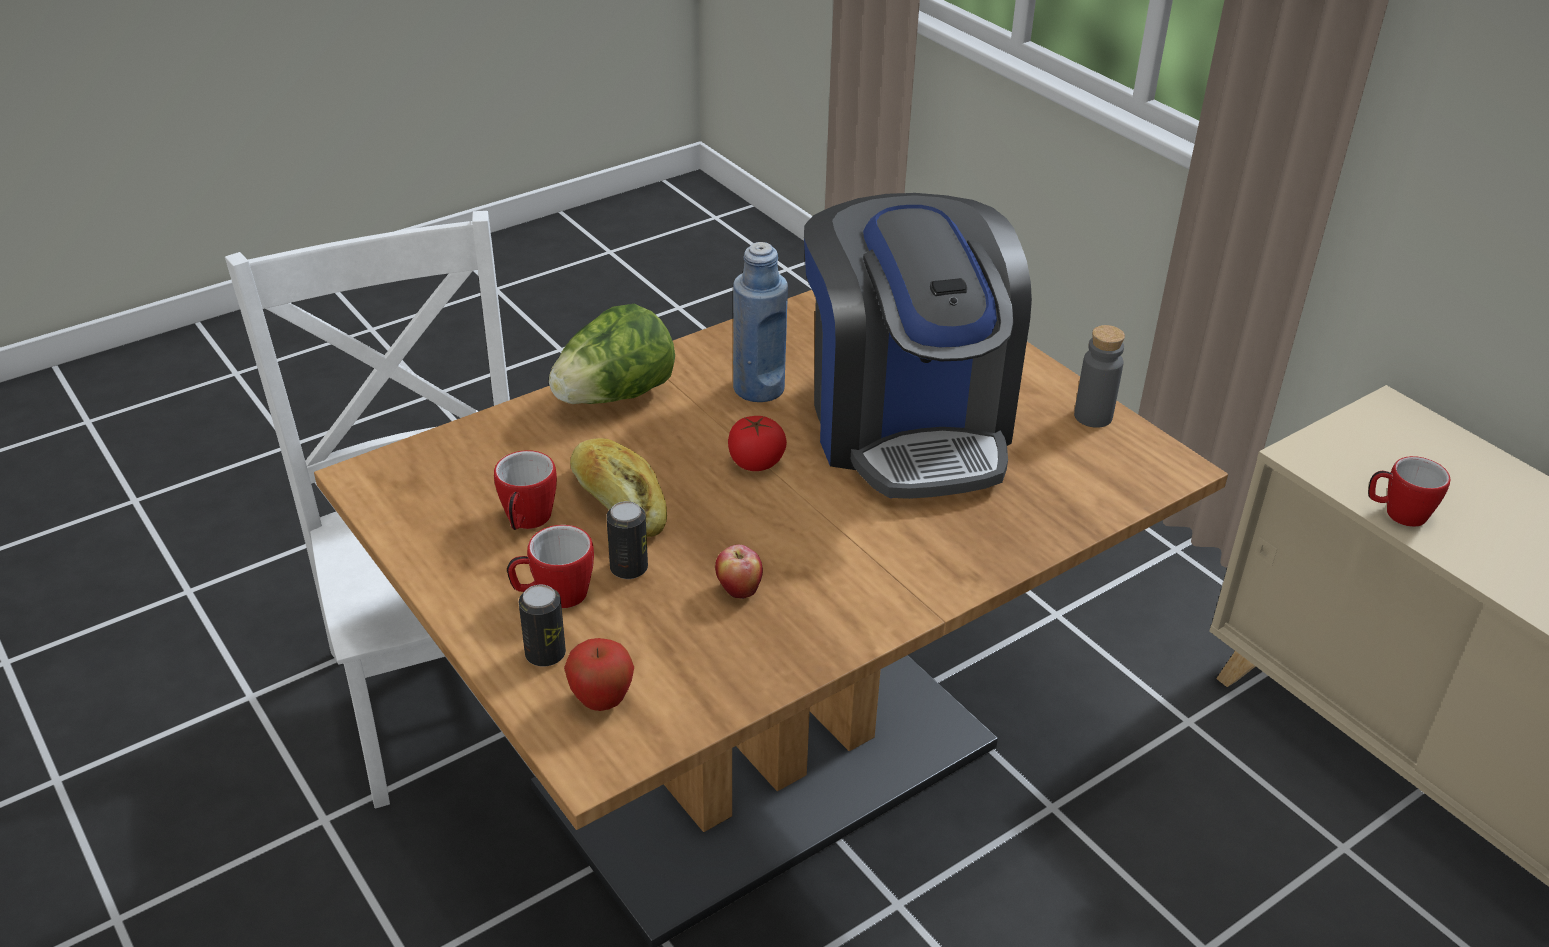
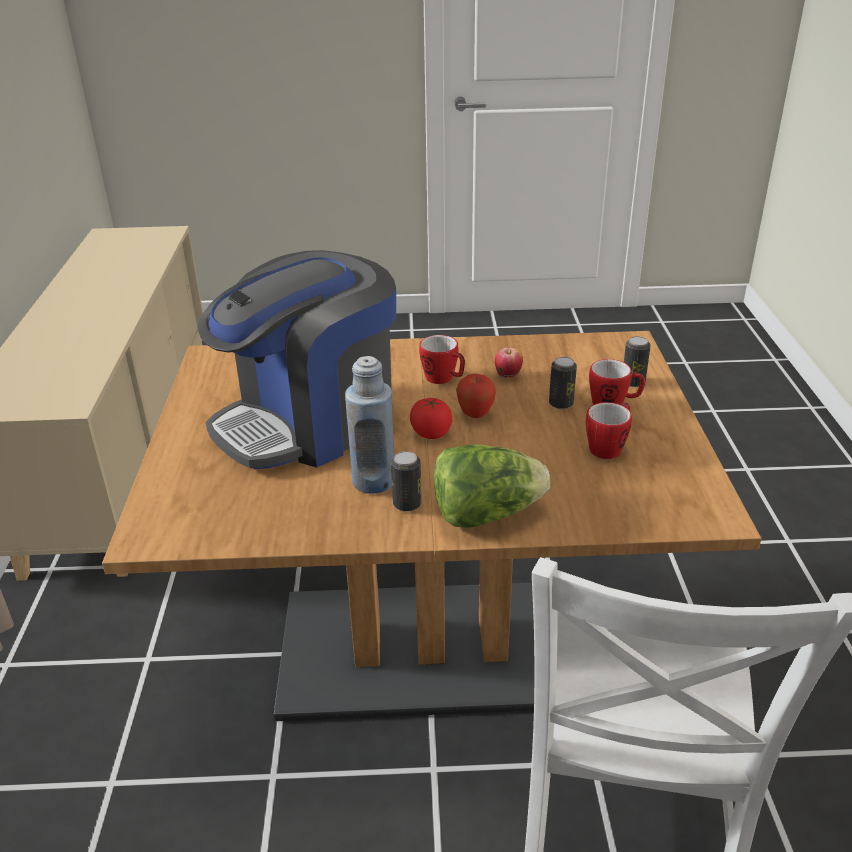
camera: 145 degrees left, 5 degrees down
apple [564,638,634,711] -> apple moved to [456,374,496,418]
bread [570,438,667,537] -> none
coffee machine [804,193,1032,499] -> coffee machine turned 150 degrees counterclockwise [198,250,396,469]
grey bottle [1074,325,1125,428] -> none
mug [1368,456,1451,527] -> mug moved to [419,335,465,384]
none -> can [391,451,421,512]

